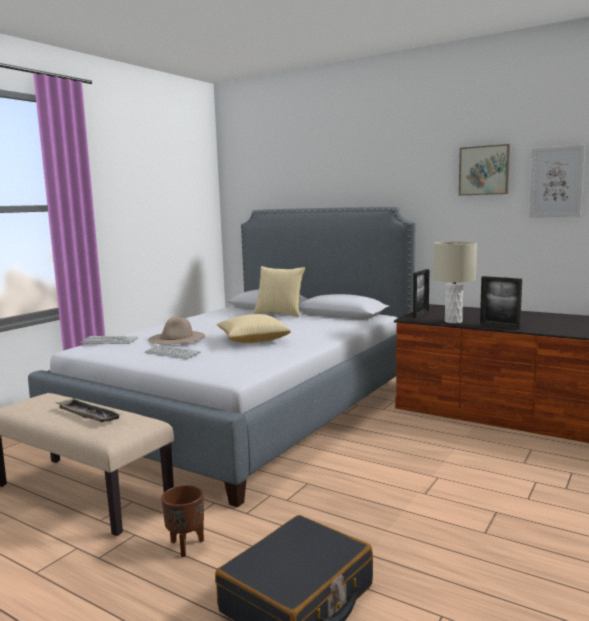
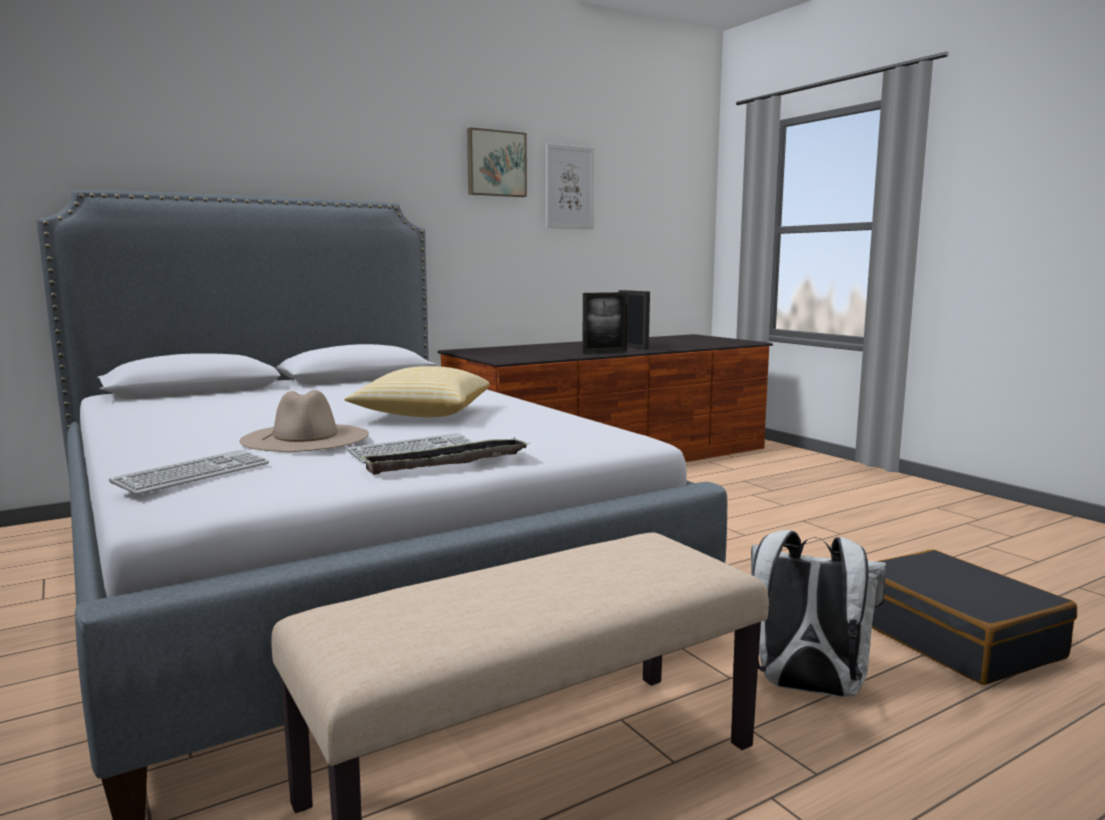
camera: 65 degrees left, 0 degrees up
tray [56,398,122,422] -> tray moved to [360,437,528,475]
brown planter [161,485,204,557] -> white backpack [751,530,887,697]
pillow [254,266,305,317] -> none
picture frame [413,269,429,318] -> picture frame moved to [618,290,650,350]
beige table lamp [433,241,477,324] -> none

